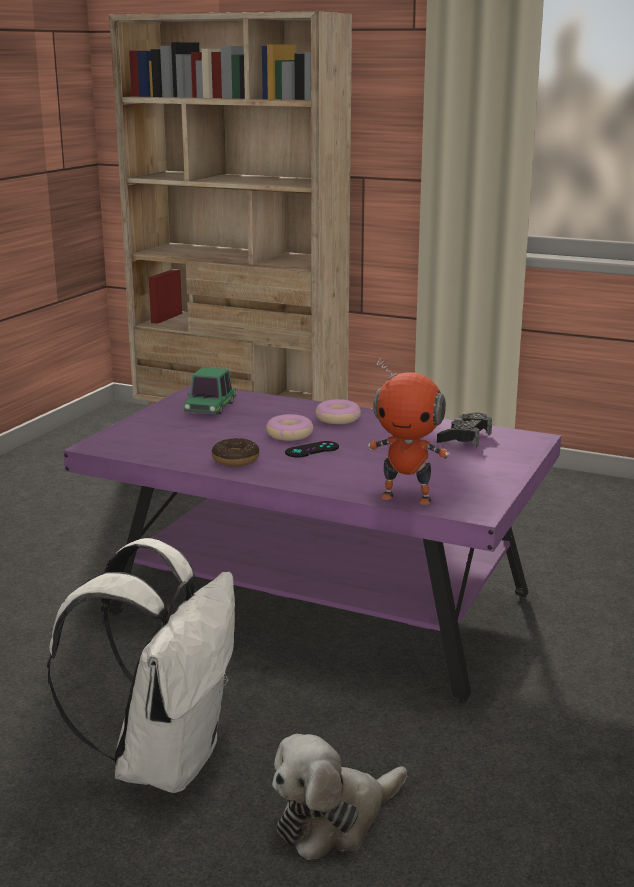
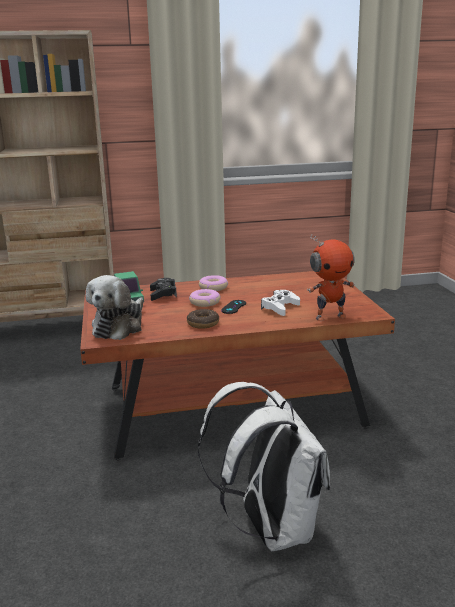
camera: 35 degrees left, 0 degrees up
purple coffee table [63,385,561,703] -> brown coffee table [80,271,395,461]
plush toy [272,734,407,860] -> plush toy moved to [86,275,143,340]
black game controller [437,412,492,447] -> black game controller moved to [150,278,177,301]
none -> white game controller [261,290,300,316]

